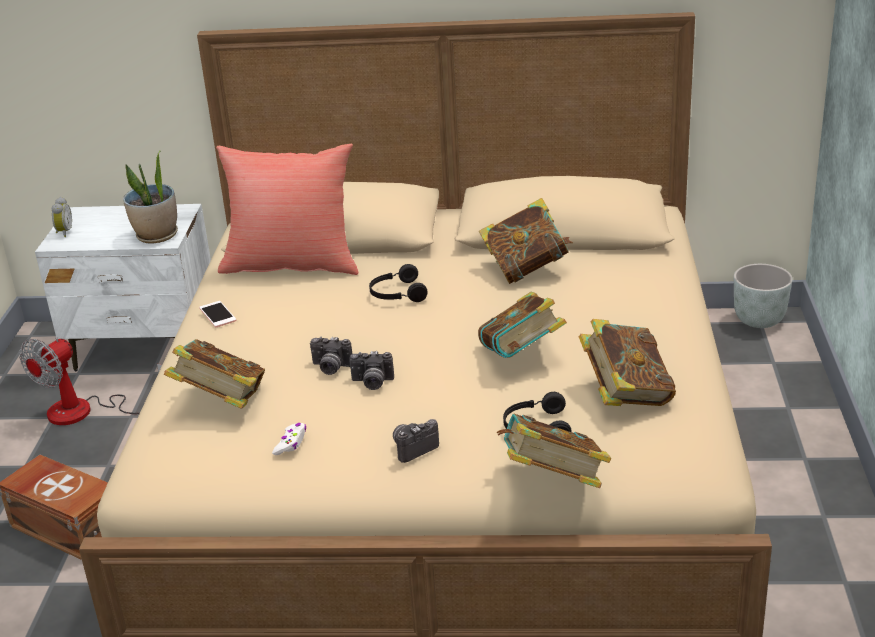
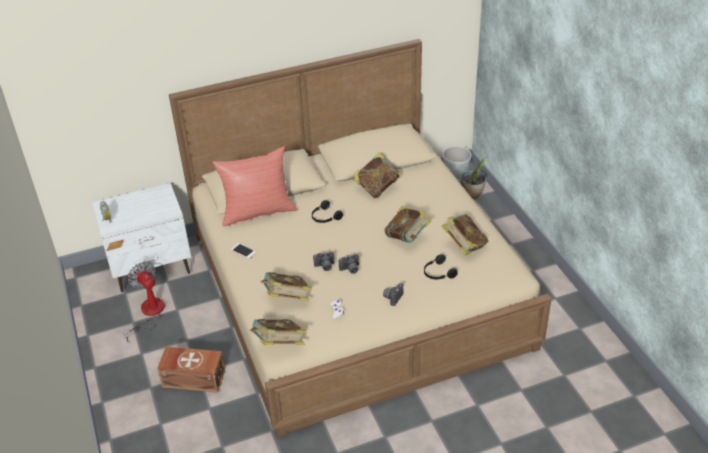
camera: 25 degrees left, 10 degrees up
fan [19,337,162,425] -> fan turned 135 degrees clockwise [123,262,165,342]
potted plant [123,150,178,244] -> potted plant moved to [460,157,486,200]
book [497,414,611,488] -> book moved to [249,319,306,345]

